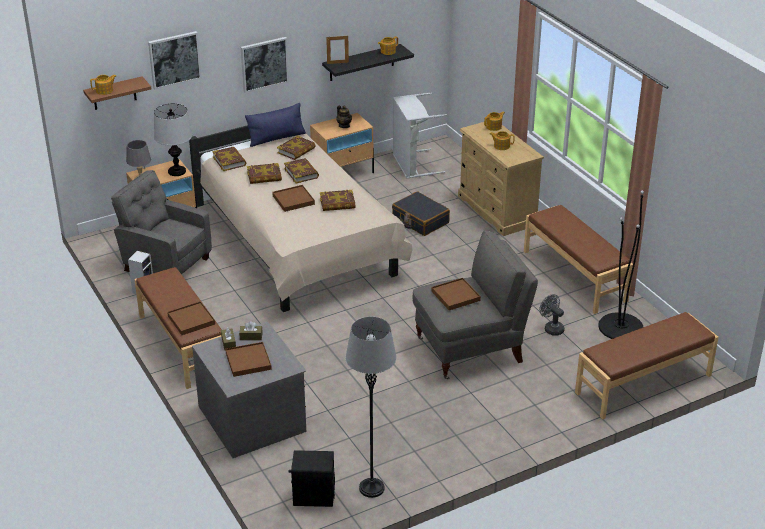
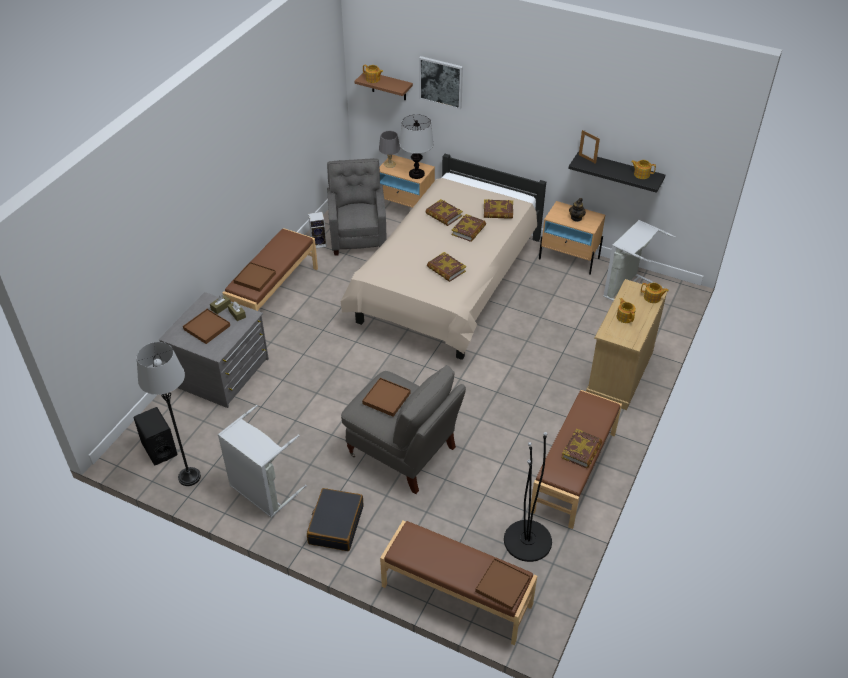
camera: 55 degrees right, 10 degrees up
book [212,147,247,171] -> book moved to [561,428,602,468]
picture [241,37,289,93] -> none
blue pillow [245,103,306,147] -> none
brown tray [272,185,315,212] -> brown tray moved to [475,558,530,610]
black suitcase [392,191,450,236] -> black suitcase moved to [307,488,364,551]
grey fan [539,294,564,336] -> none
none -> grey laundry basket [218,405,307,518]

